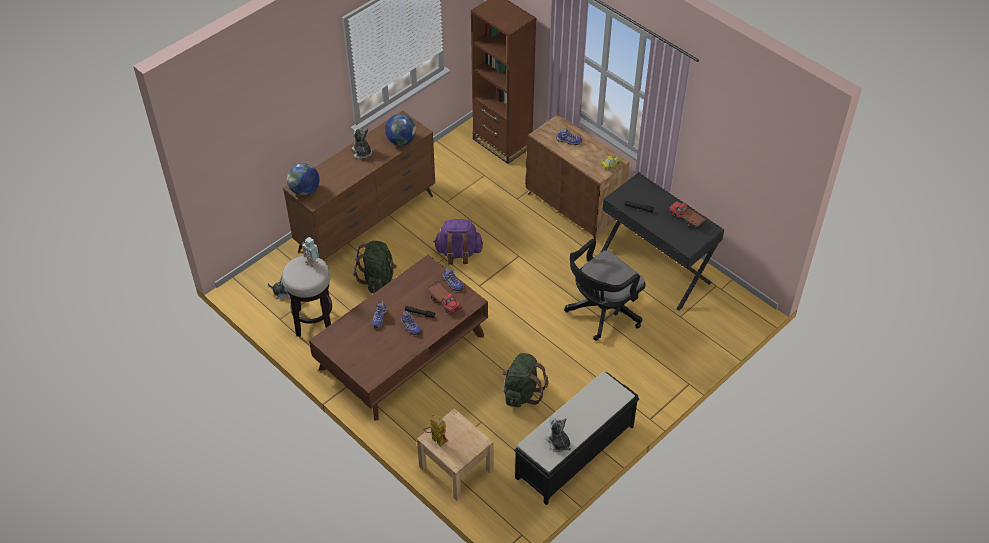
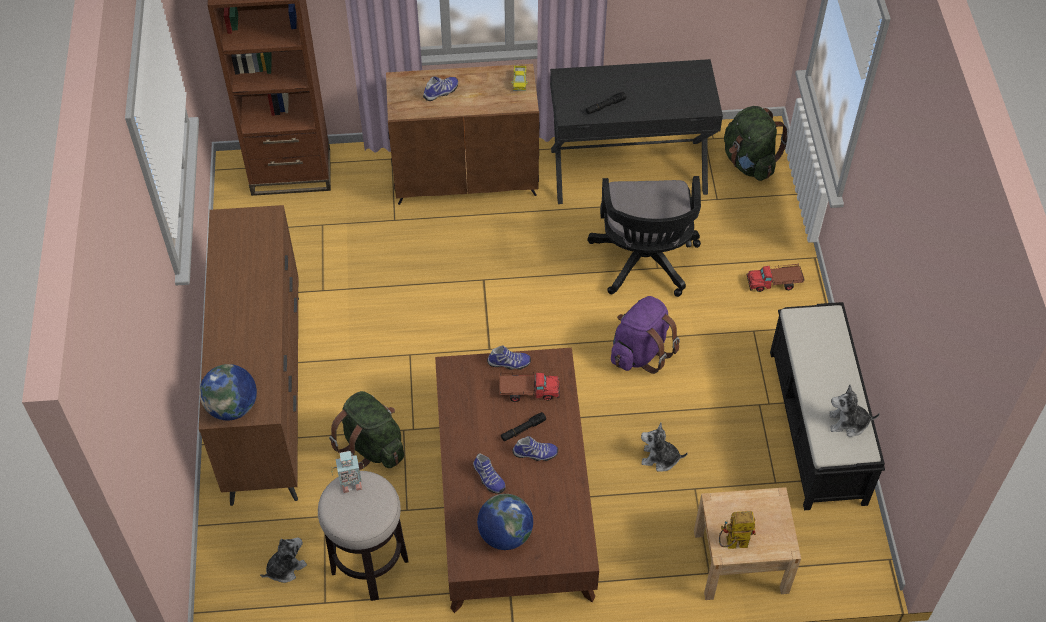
camera: 50 degrees left, 5 degrees up
plush toy [352,128,372,159] -> plush toy moved to [641,422,688,472]
globe [385,114,416,145] -> globe moved to [477,494,533,550]
purple backpack [434,219,483,264] -> purple backpack moved to [611,296,680,374]
green backpack [502,353,548,407] -> green backpack moved to [724,106,788,181]
toy truck [668,201,706,227] -> toy truck moved to [746,263,805,292]

